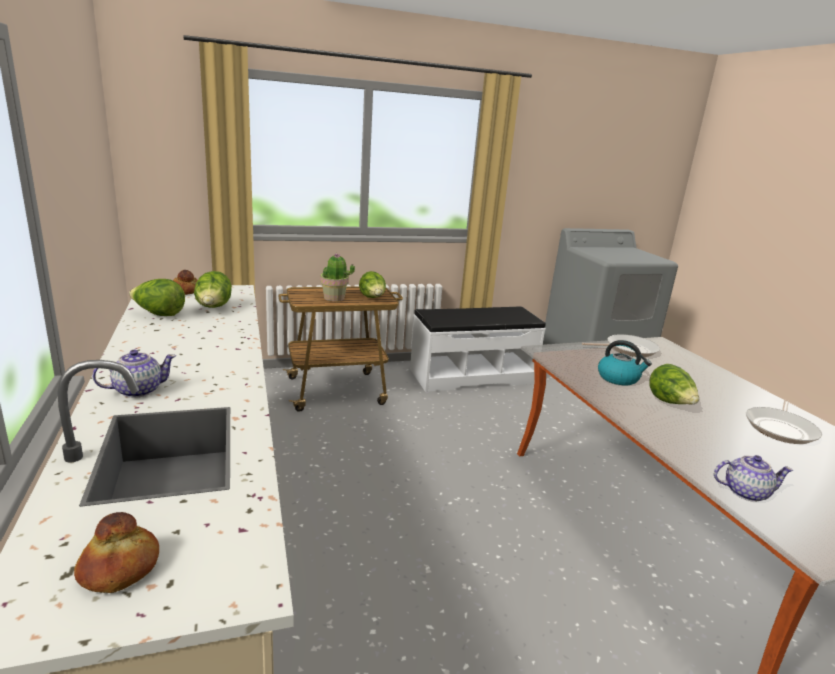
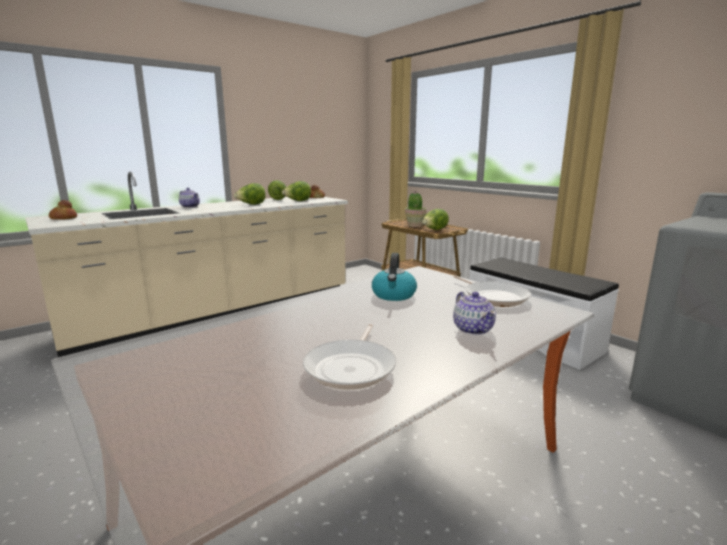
camera: 70 degrees right, 5 degrees down
lettuce [649,364,699,404] -> lettuce moved to [234,183,265,205]
teapot [714,455,793,502] -> teapot moved to [453,292,496,335]
frying pan [746,400,822,444] -> frying pan turned 90 degrees counterclockwise [303,324,396,390]

